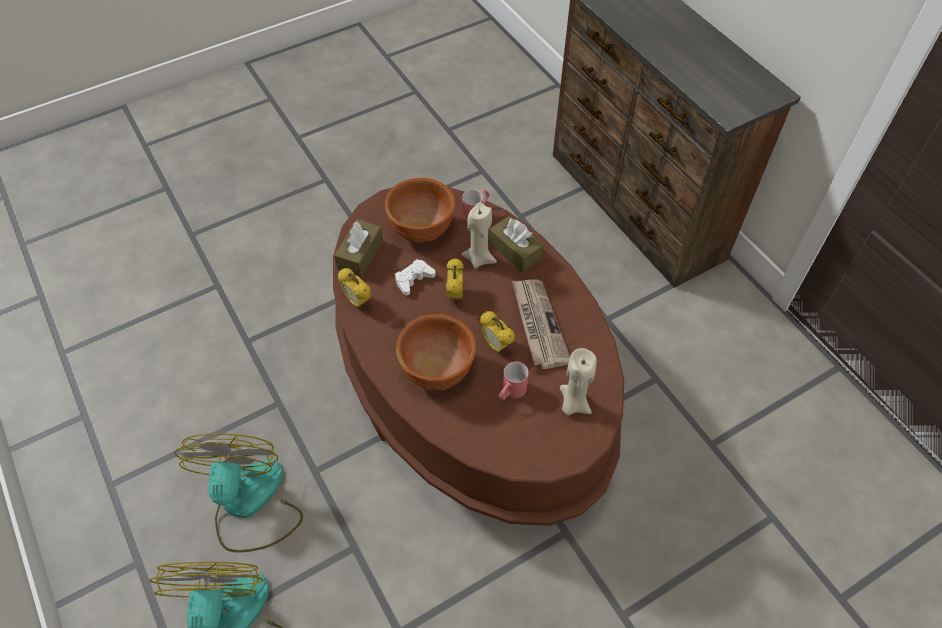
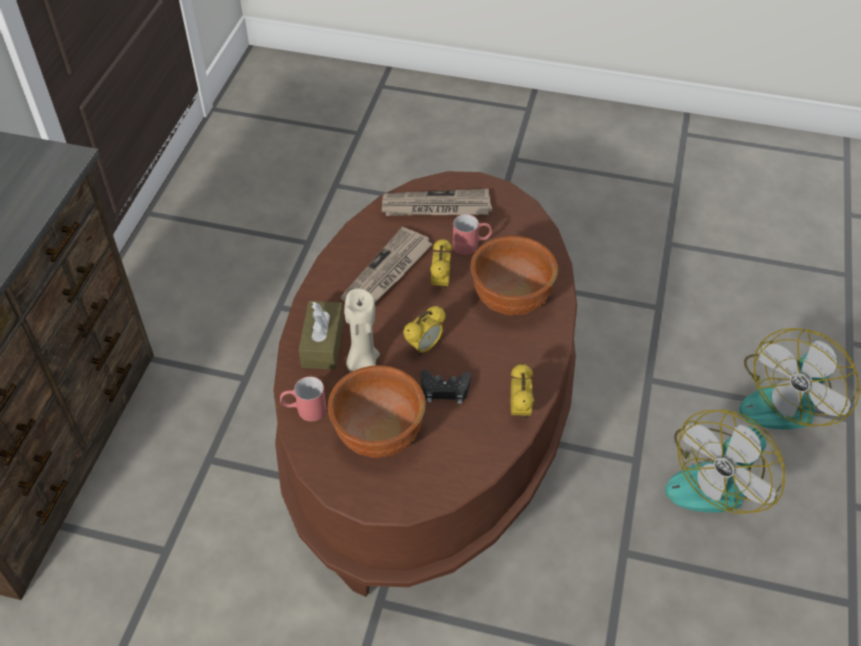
camera: 135 degrees left, 5 degrees down
brown tissue box [334,219,383,277] -> none
white game controller [395,259,436,295] -> black game controller [421,370,471,404]
beige candle [560,348,597,415] -> newspaper [381,189,492,216]

